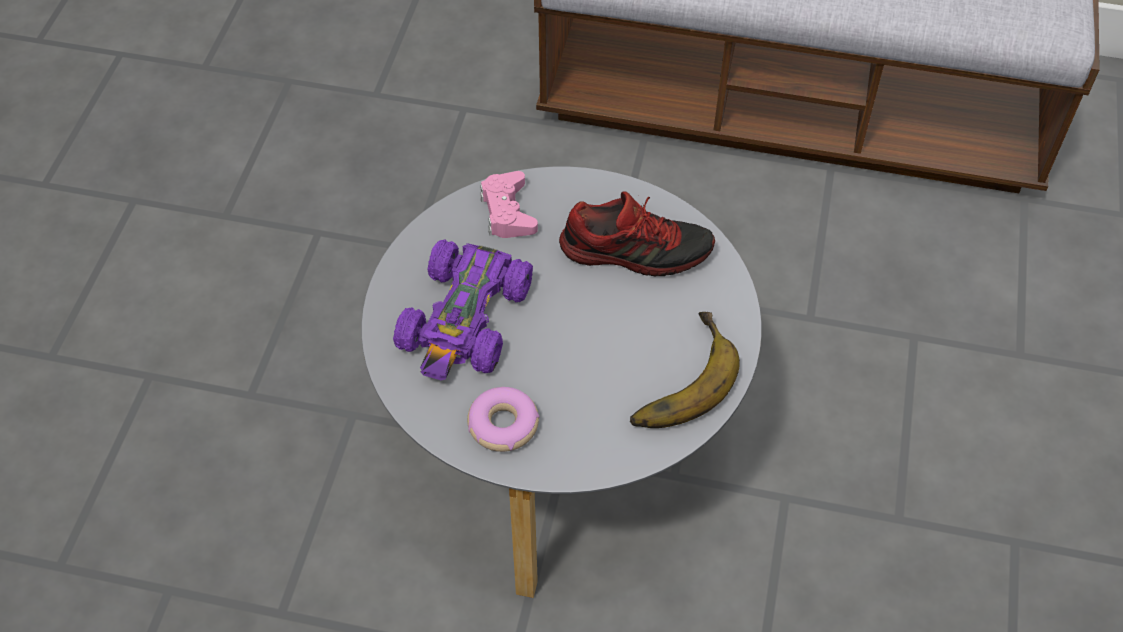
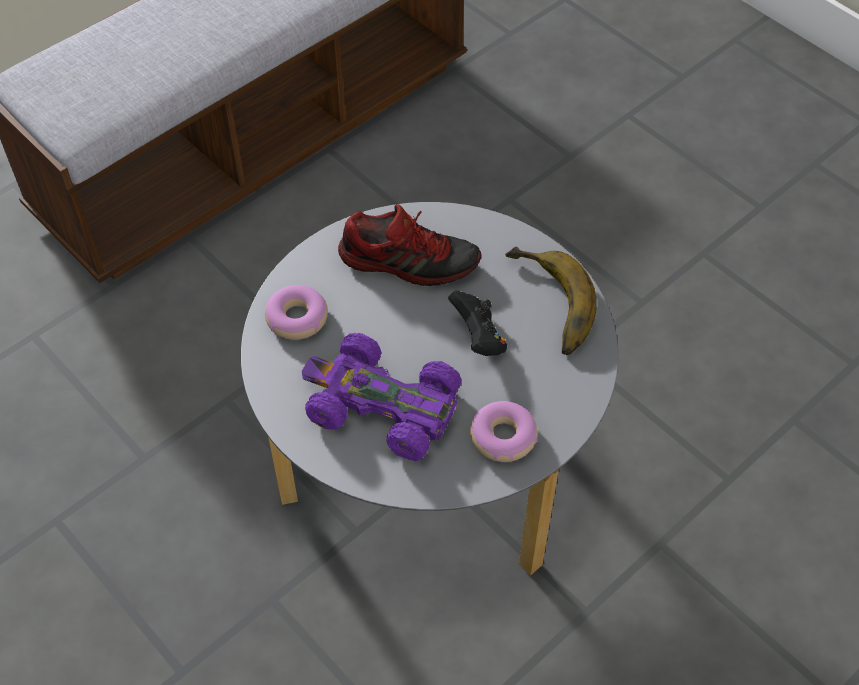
camera: 55 degrees left, 0 degrees up
purple toy car [393,239,533,380] -> purple toy car turned 150 degrees clockwise [302,333,461,461]
pink game controller [480,171,538,238] -> donut [265,285,328,340]
shoe [559,191,715,277] -> shoe turned 60 degrees clockwise [338,204,481,286]
none -> black game controller [448,290,507,356]

